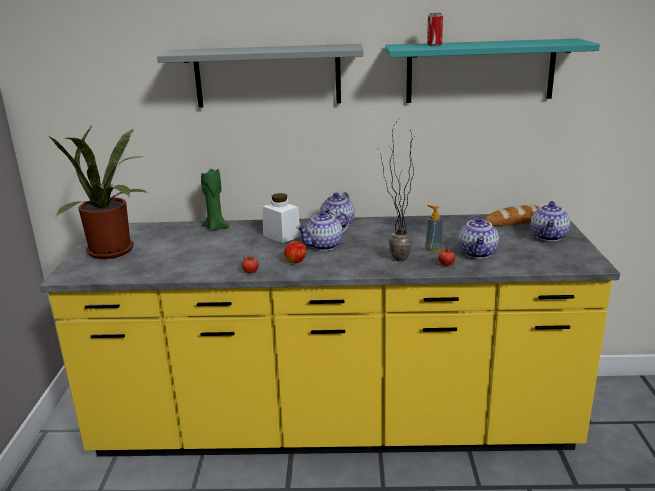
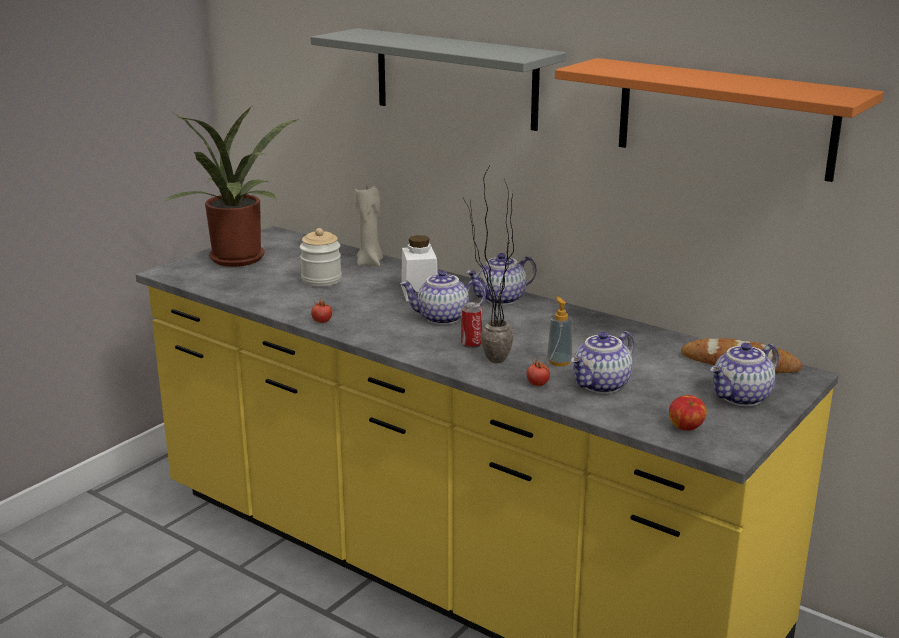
camera: 35 degrees right, 0 degrees up
green candle [201,168,229,232] -> beige candle [355,186,383,266]
apple [284,241,307,263] -> apple moved to [669,395,707,431]
turquoise shelf [385,39,600,103] -> orange shelf [555,58,884,182]
can [427,13,443,46] -> can moved to [461,302,482,348]
none -> jar [300,228,342,287]

